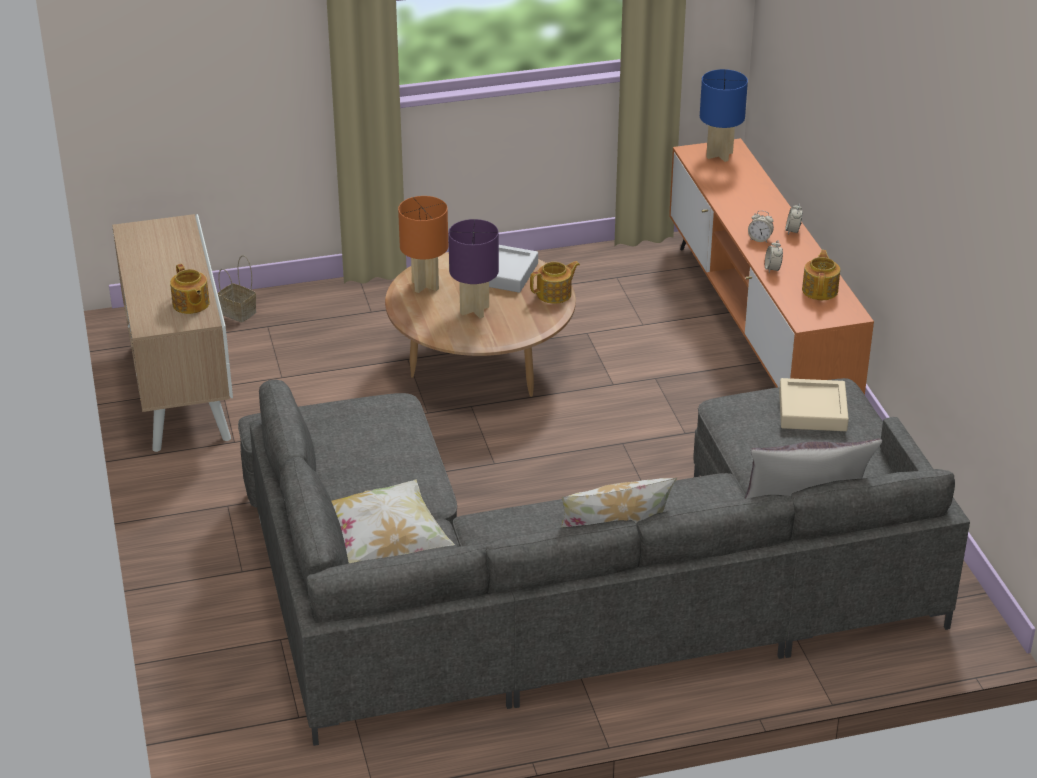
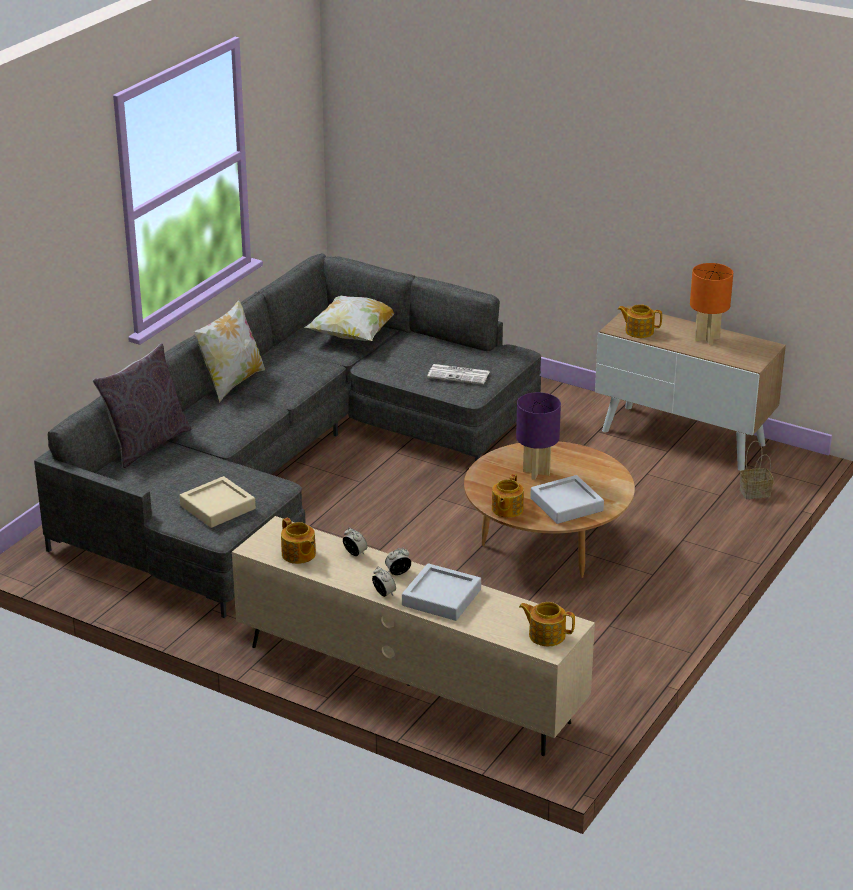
camera: 135 degrees right, 5 degrees down
orange table lamp [398,196,448,293] -> orange table lamp moved to [690,263,733,345]
orange tv stand [669,138,874,395] -> beige tv stand [232,516,595,756]
blue table lamp [700,69,748,162] -> teapot [519,602,575,646]
none -> grey tray [402,563,481,621]
none -> newspaper [427,364,489,384]

